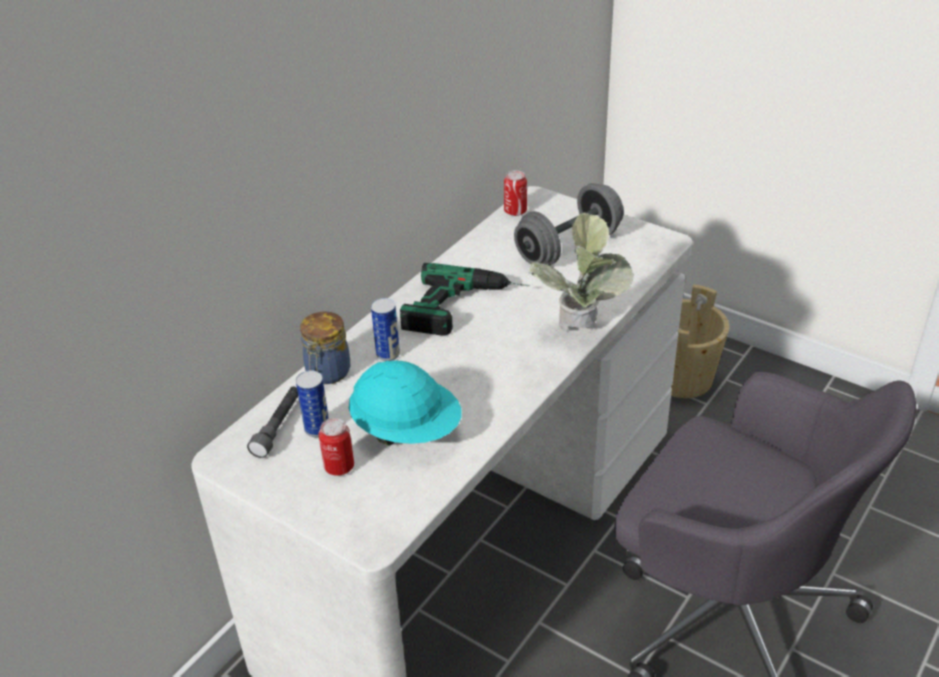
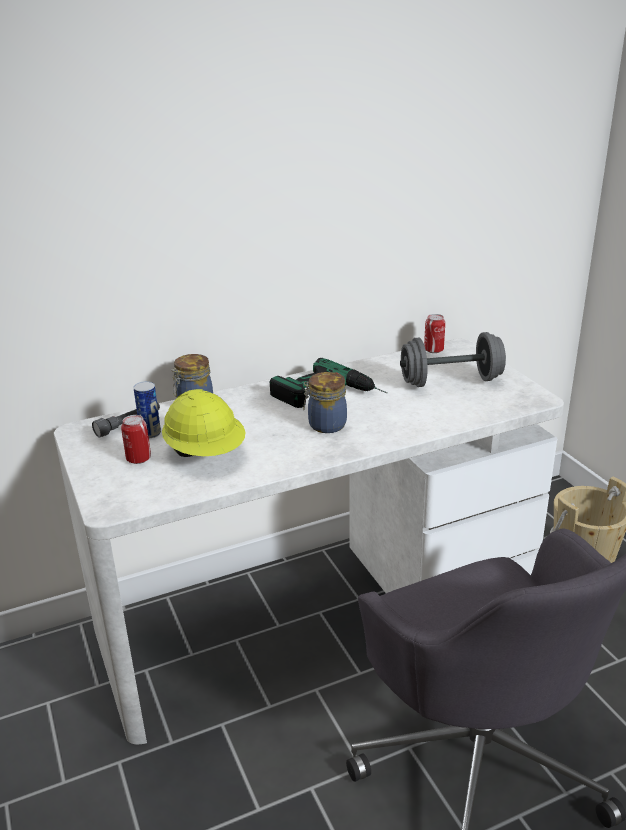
camera: 30 degrees right, 10 degrees down
turquoise hard hat [349,360,462,446] -> yellow hard hat [162,389,245,457]
can [371,298,400,361] -> none
potted plant [529,213,634,331] -> none
none -> jar [303,372,347,433]

